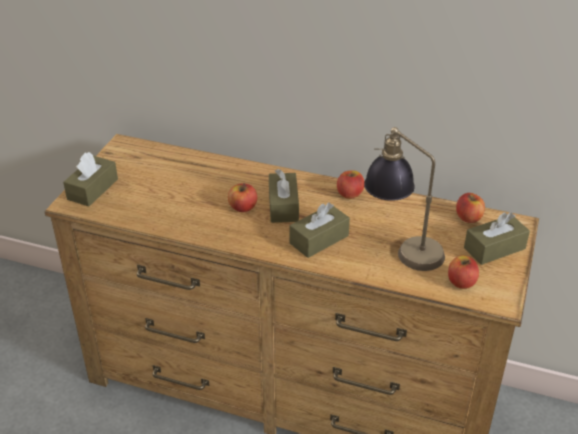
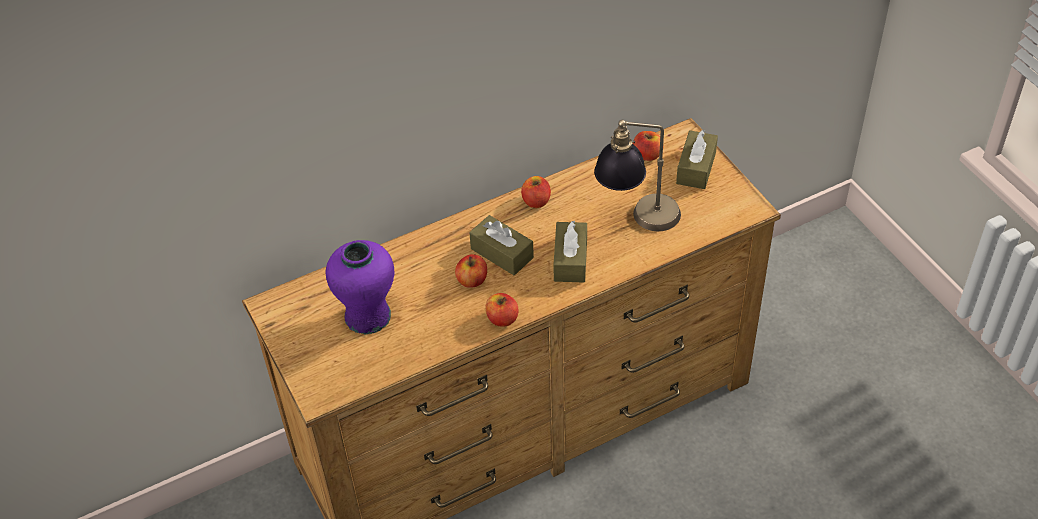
camera: 45 degrees left, 10 degrees up
brown tissue box [63,152,118,207] -> none
apple [448,255,479,289] -> apple moved to [486,293,518,327]
none -> purple vase [326,240,394,334]

